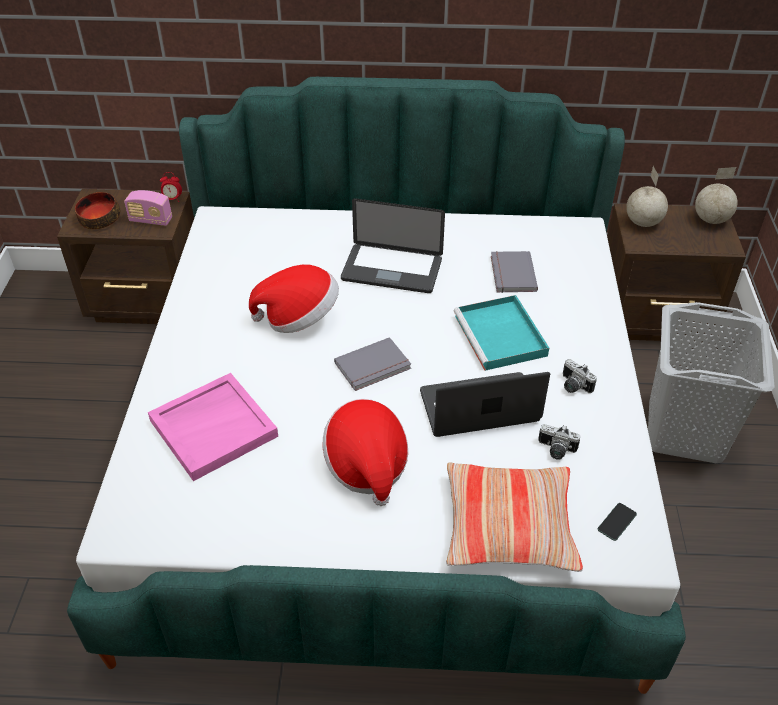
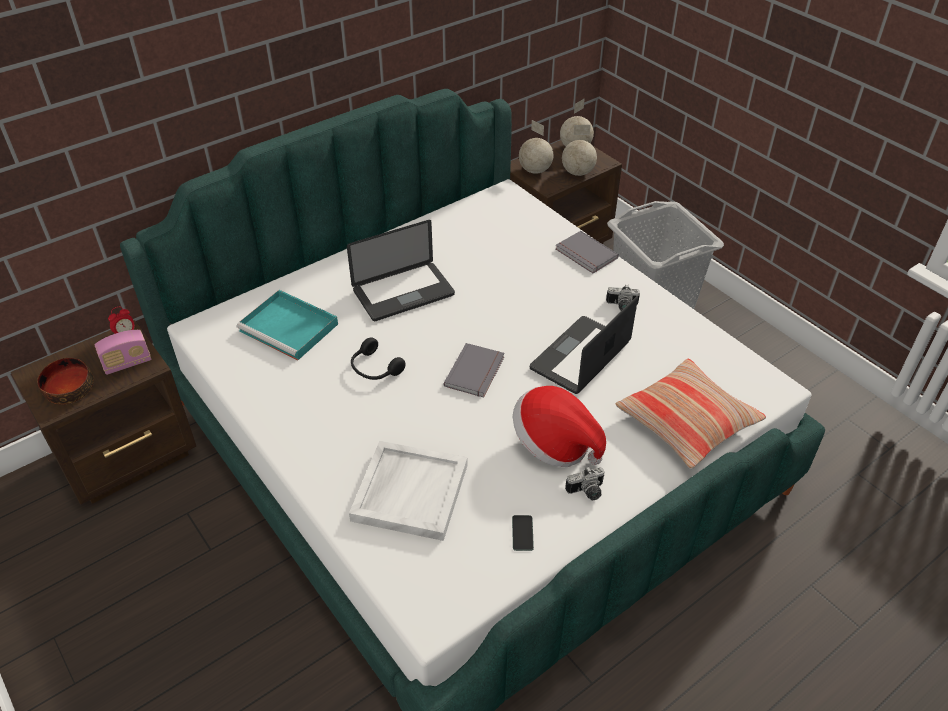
camera: 40 degrees left, 0 degrees up
pink tray [148,373,278,481] -> white tray [349,441,468,541]
hat [249,264,339,333] -> black headphones [351,337,406,380]
turquoise tray [454,295,549,371] -> turquoise tray moved to [236,290,338,361]
grey book [491,251,538,293] -> grey book moved to [556,231,619,273]
camera [538,424,580,460] -> camera moved to [565,466,605,500]
phone [598,503,637,541] -> phone moved to [512,515,534,551]
none -> globe [562,125,597,176]

